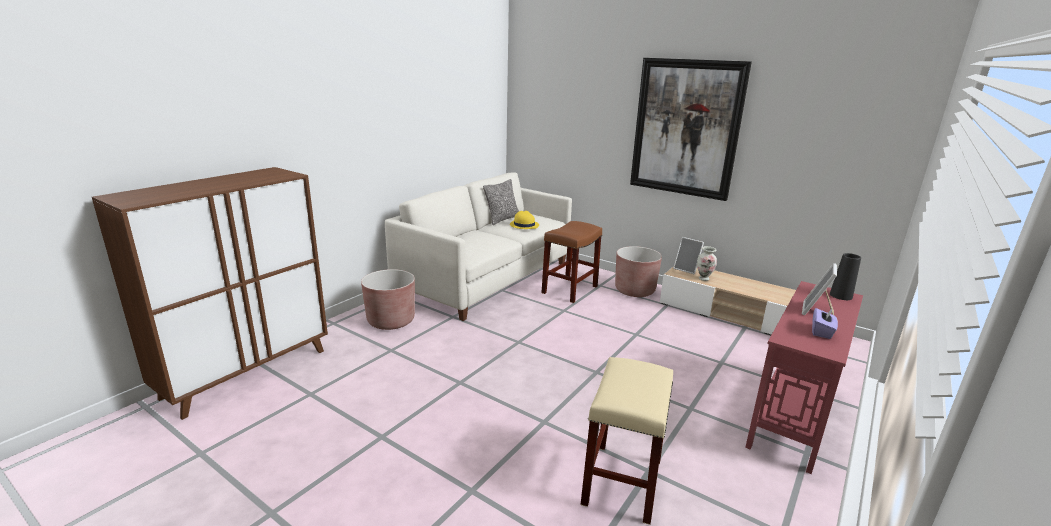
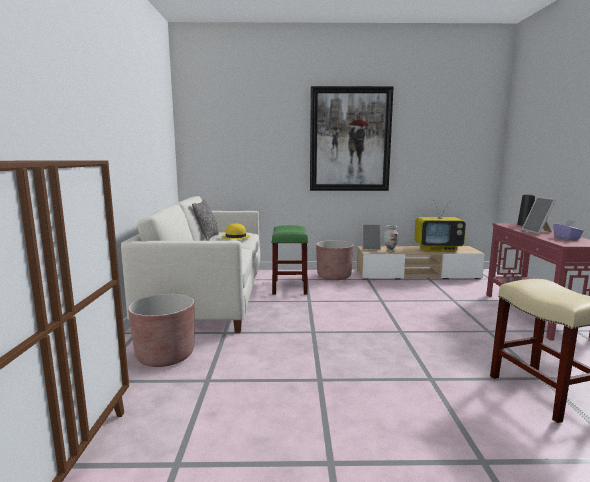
camera: 35 degrees left, 10 degrees down
brown stool [542,221,602,303] -> green stool [271,225,308,295]
none -> television [415,199,466,251]

